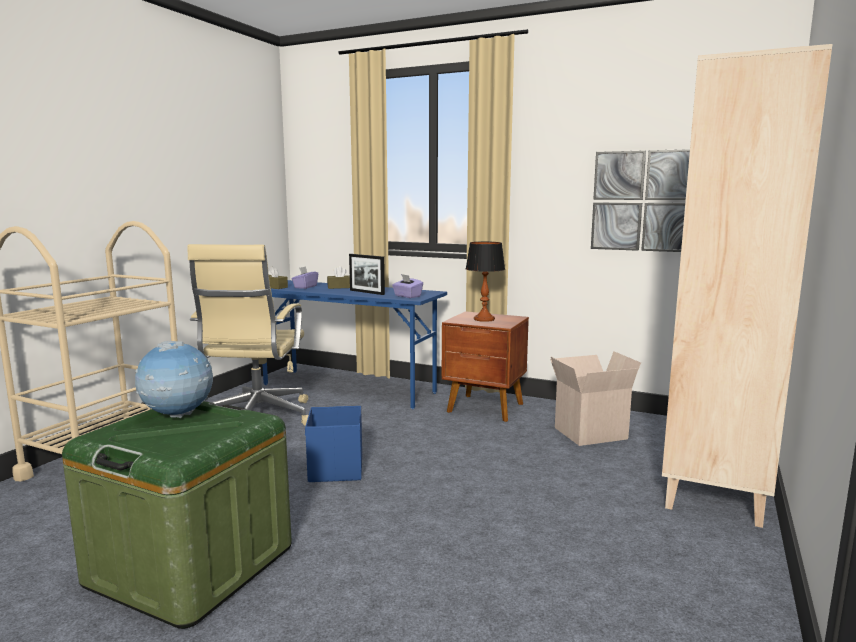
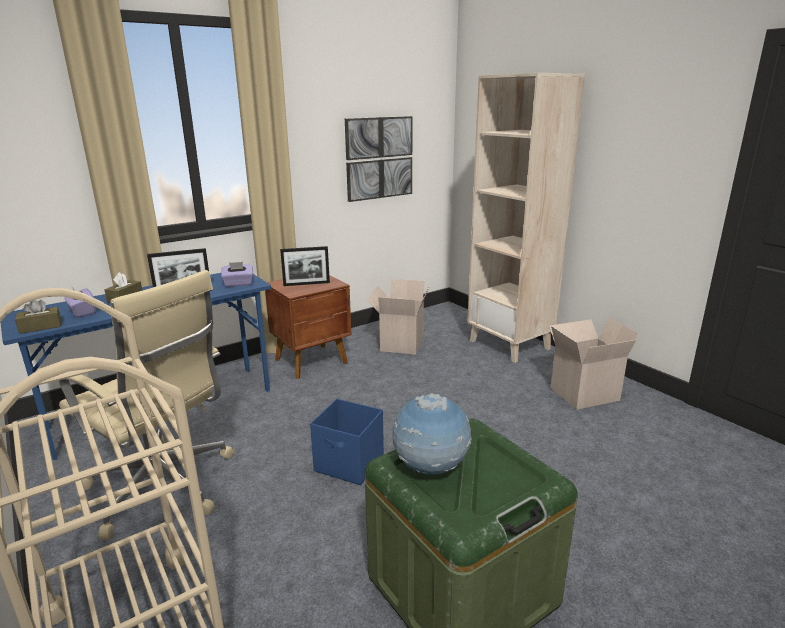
camera: 60 degrees left, 10 degrees up
table lamp [466,242,505,322] -> picture frame [280,246,330,286]
none -> cardboard box [549,317,638,410]

